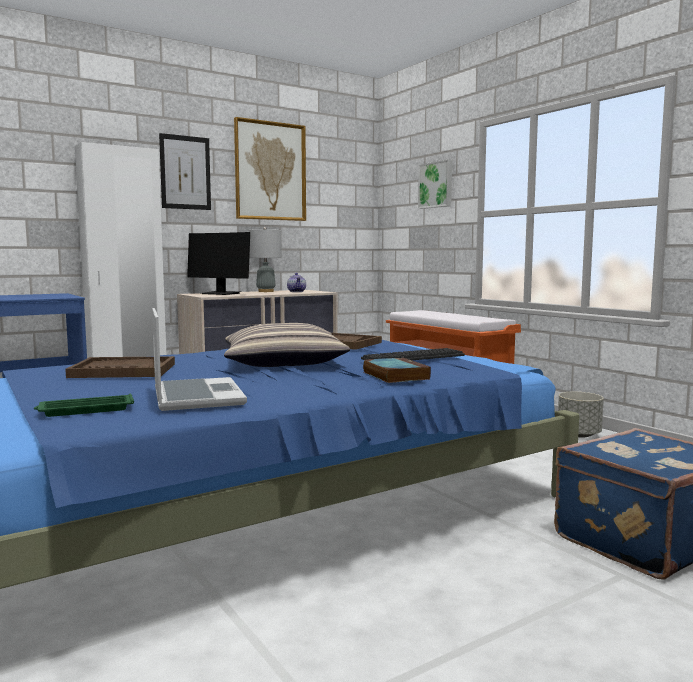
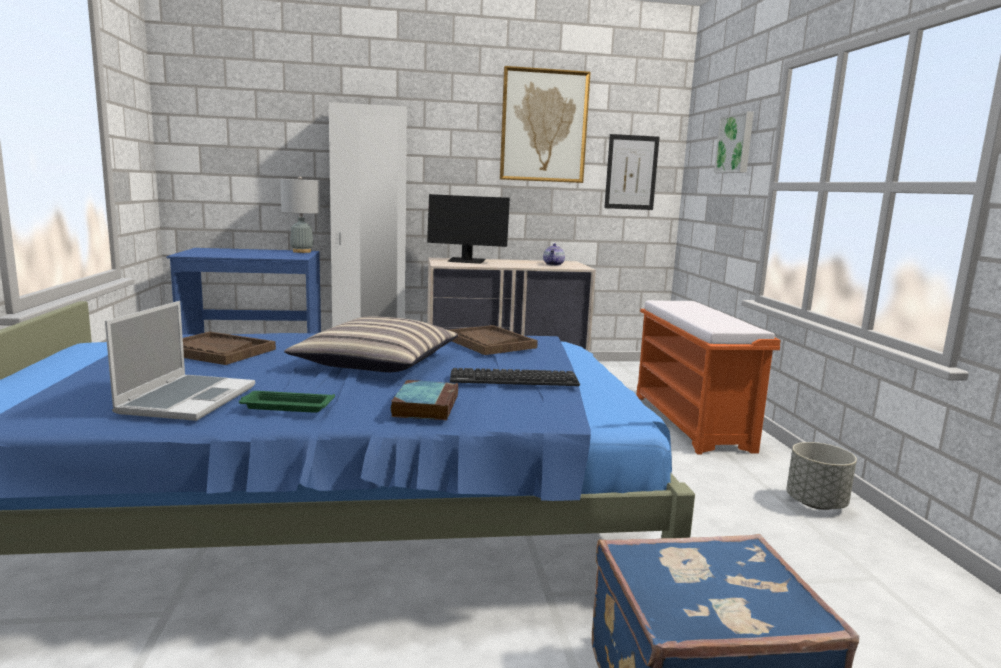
camera: 25 degrees right, 5 degrees up
green tray [34,394,134,417] -> green tray moved to [239,391,335,413]
picture [159,133,211,210] -> picture moved to [604,134,660,210]
monitor [187,232,250,295] -> monitor turned 45 degrees counterclockwise [427,194,510,264]
grey table lamp [249,227,282,292] -> grey table lamp moved to [280,176,320,253]

